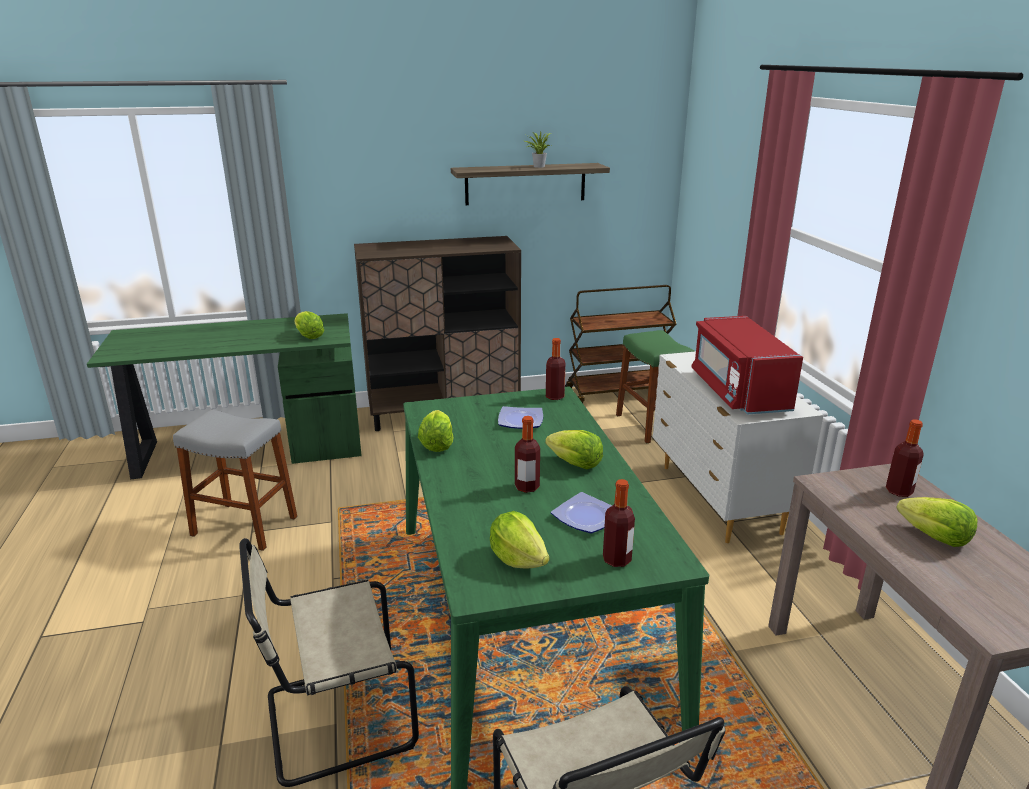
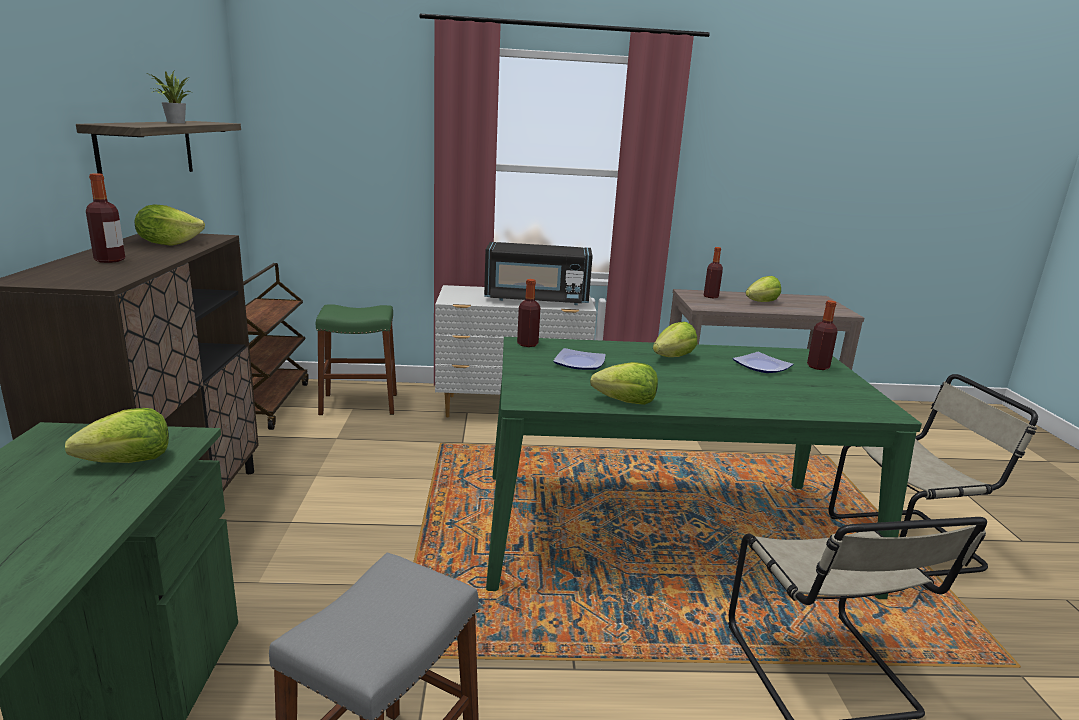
camera: 80 degrees left, 5 degrees down
lettuce [490,511,550,568] -> lettuce moved to [135,204,205,246]
bottle [515,416,540,493] -> bottle moved to [86,173,125,263]
red microwave [691,316,803,415] -> black microwave [484,242,593,305]

